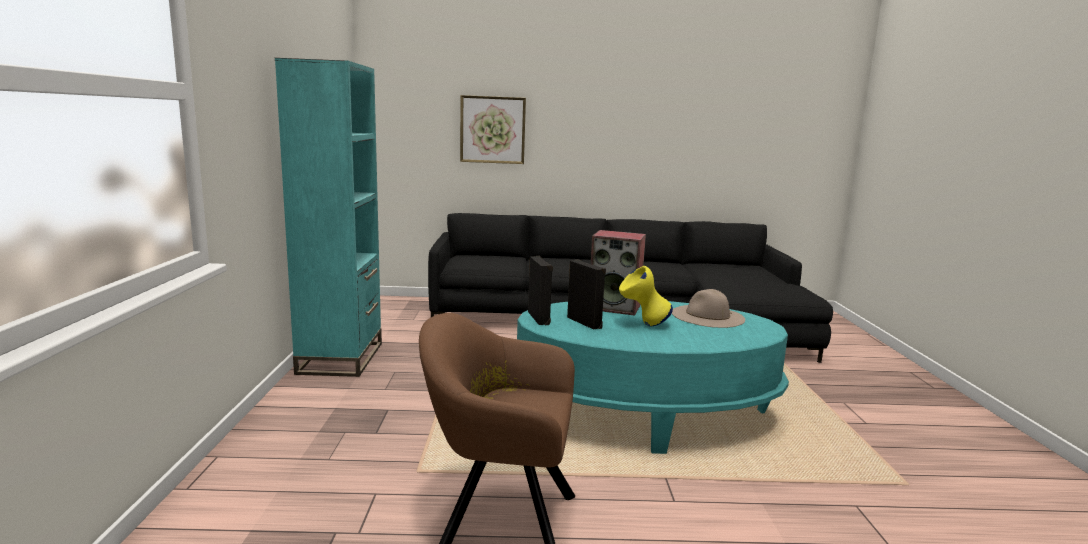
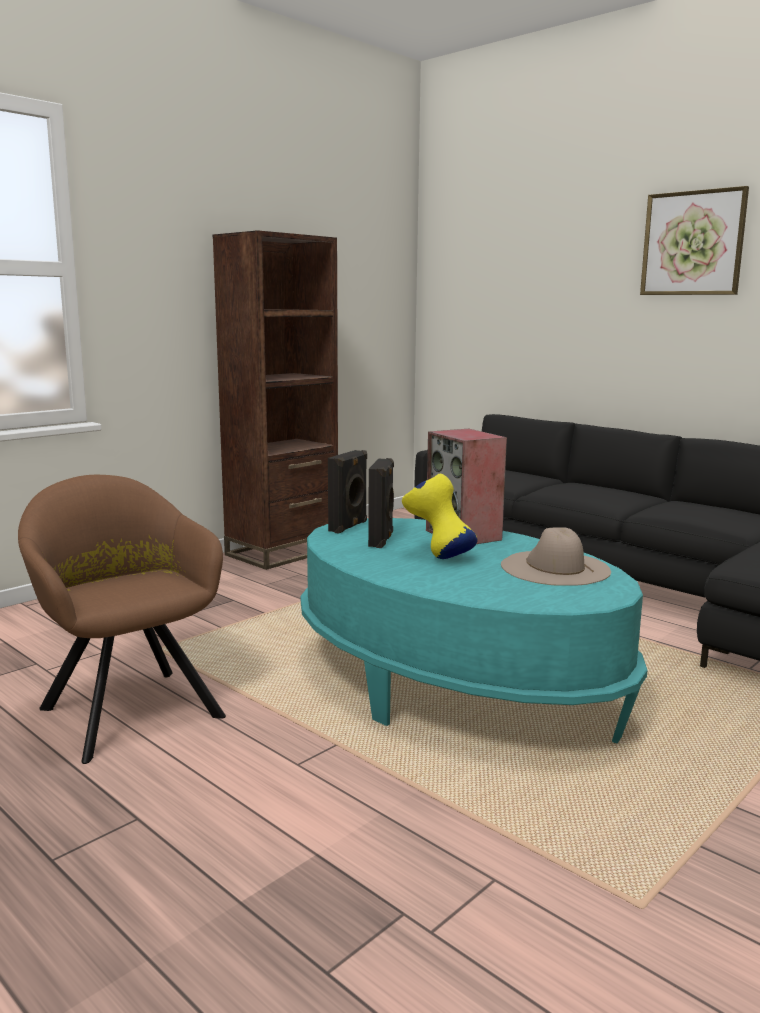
camera: 45 degrees right, 0 degrees up
turquoise bookcase [275,58,382,377] -> brown bookcase [212,230,338,570]
picture [460,95,526,164] -> picture moved to [640,186,749,295]

